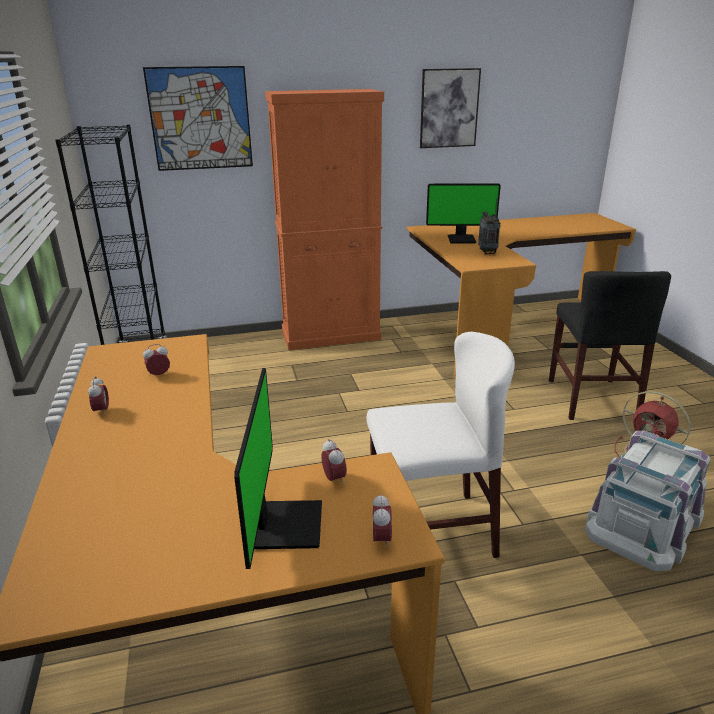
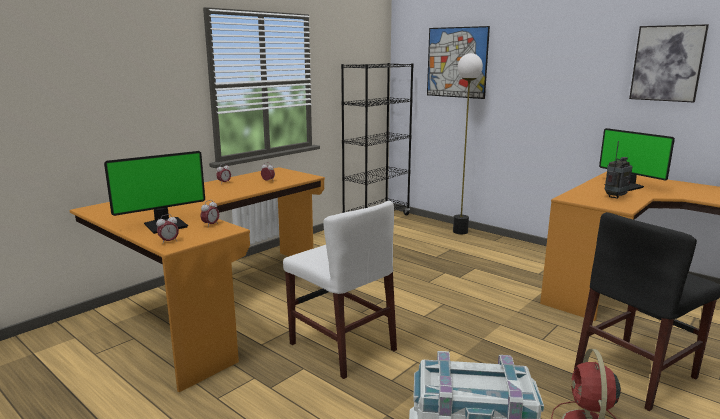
camera: 55 degrees right, 10 degrees down
orange cabinet [265,89,384,350] -> none
none -> floor lamp [453,53,483,234]

